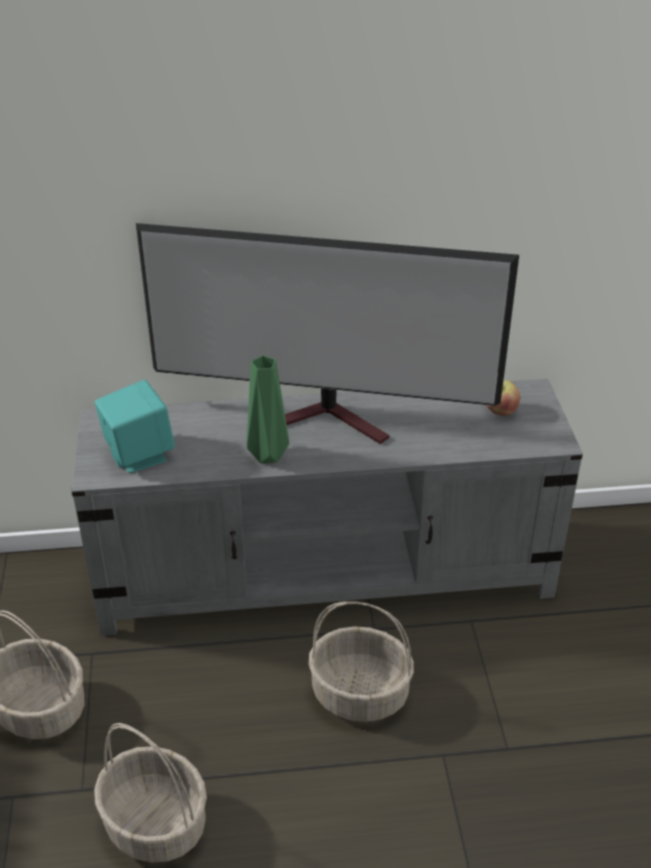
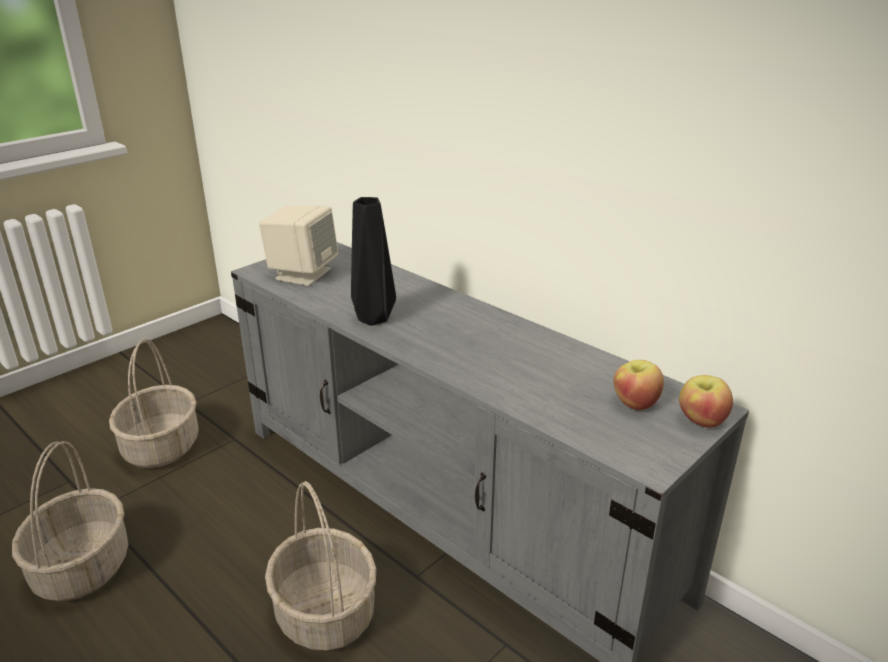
camera: 50 degrees right, 10 degrees down
turquoise speaker [95,380,175,473] -> beige speaker [259,206,338,286]
television [136,223,519,444] -> none
green vase [247,355,289,464] -> black vase [351,197,396,326]
none -> apple [679,375,733,428]

